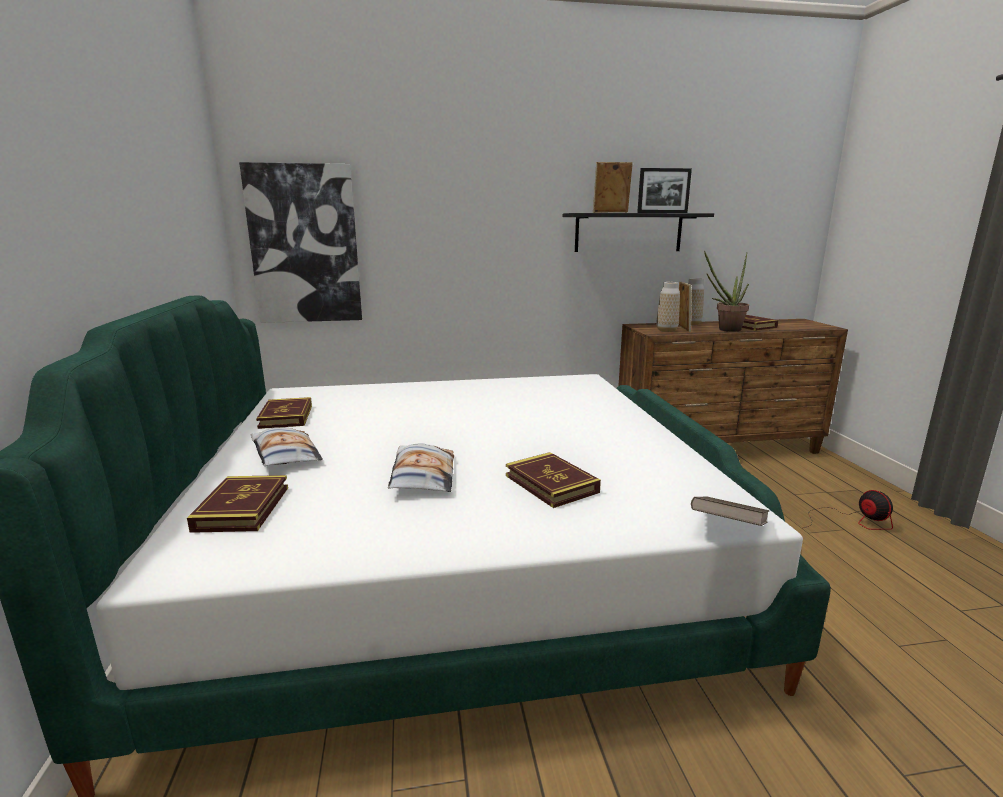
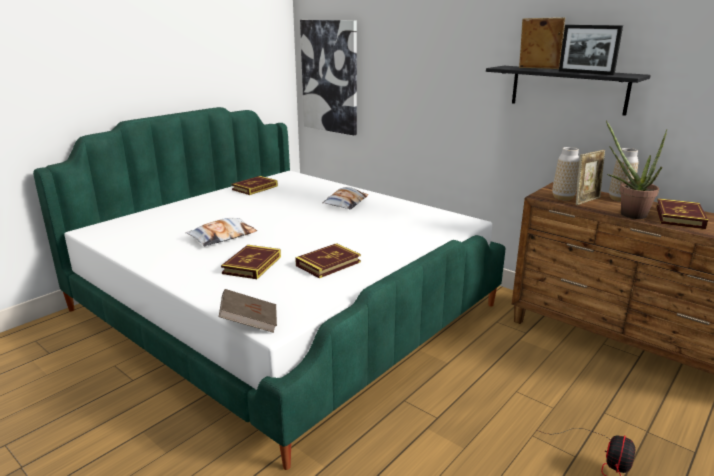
camera: 50 degrees right, 5 degrees up
book [187,475,288,533] -> book moved to [295,243,361,278]
pillow [251,427,323,466] -> pillow moved to [323,187,368,210]

